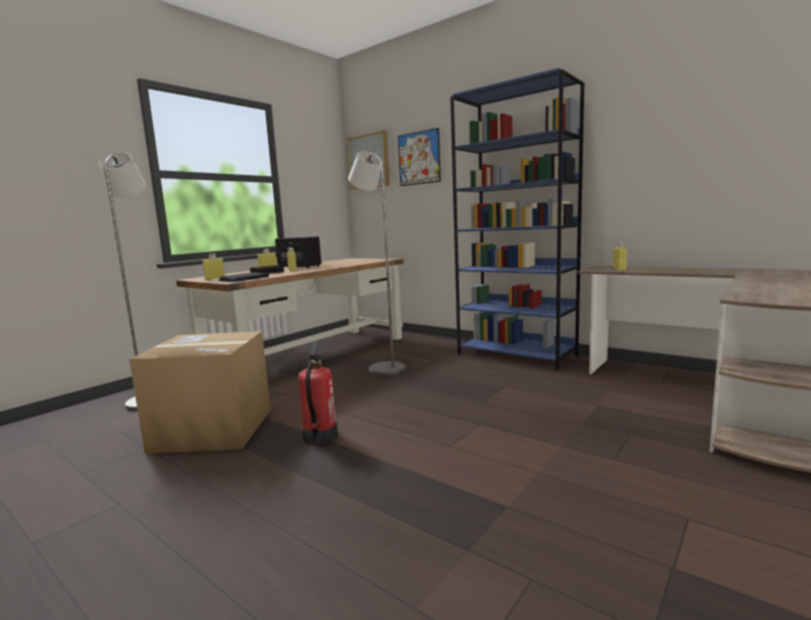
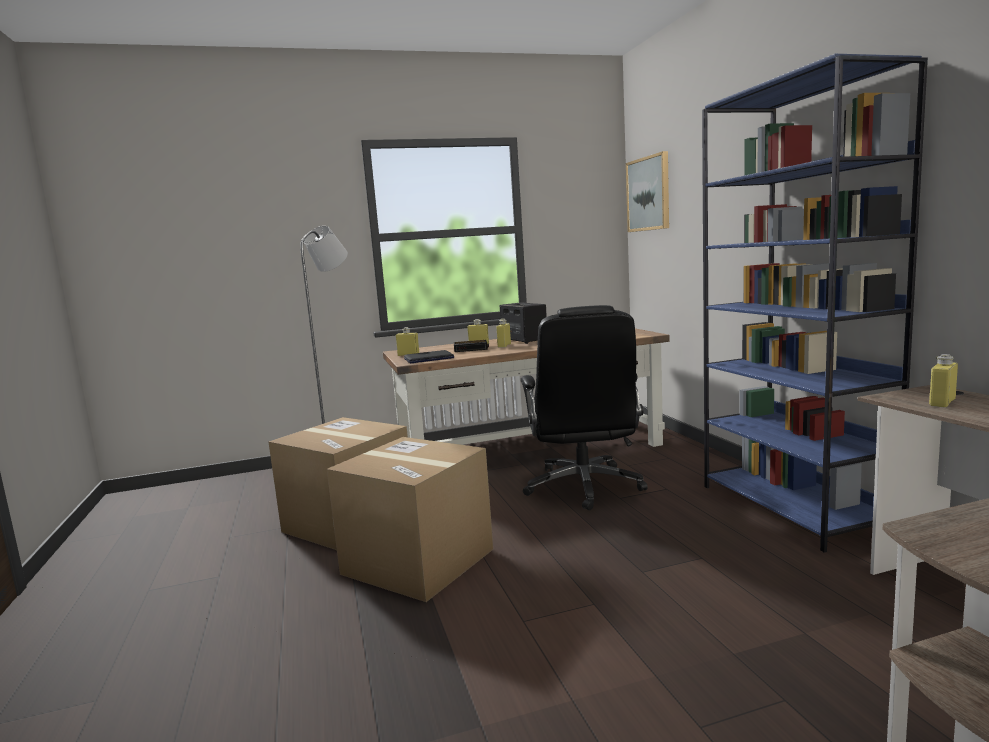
camera: 35 degrees right, 0 degrees up
fire extinguisher [298,340,338,445] -> cardboard box [327,437,493,602]
grey floor lamp [348,151,405,376] -> black office chair [520,305,648,511]
picture [398,128,441,186] -> none

